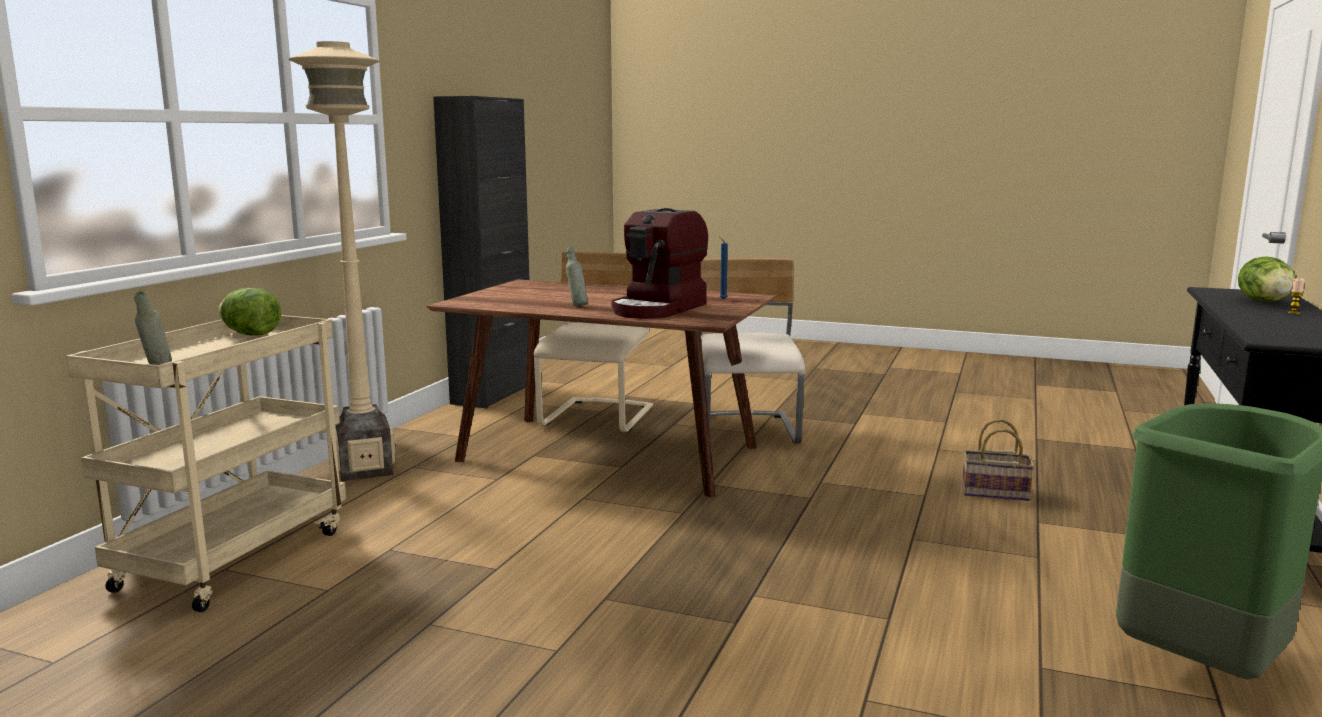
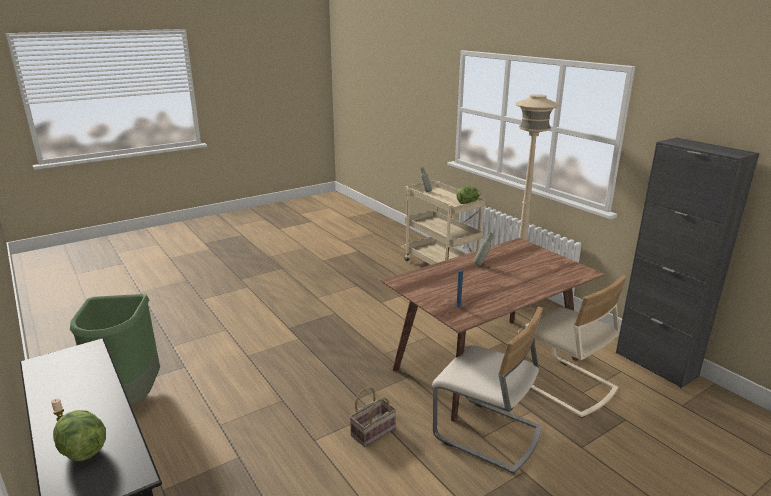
camera: 125 degrees right, 10 degrees up
coffee machine [611,208,708,319] -> none
basket [962,419,1034,501] -> basket moved to [349,387,397,447]

